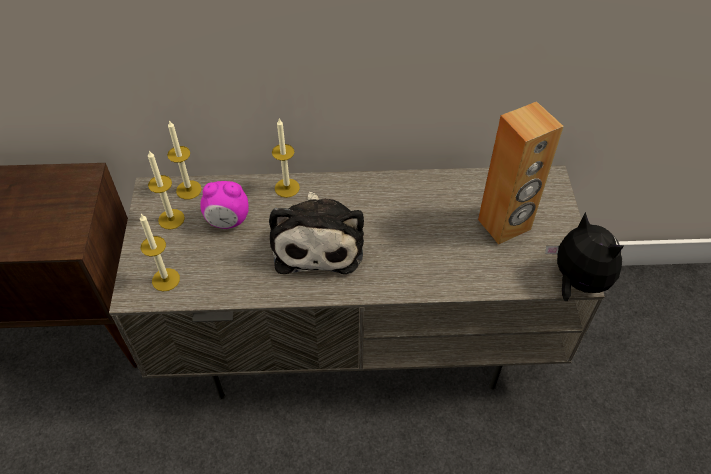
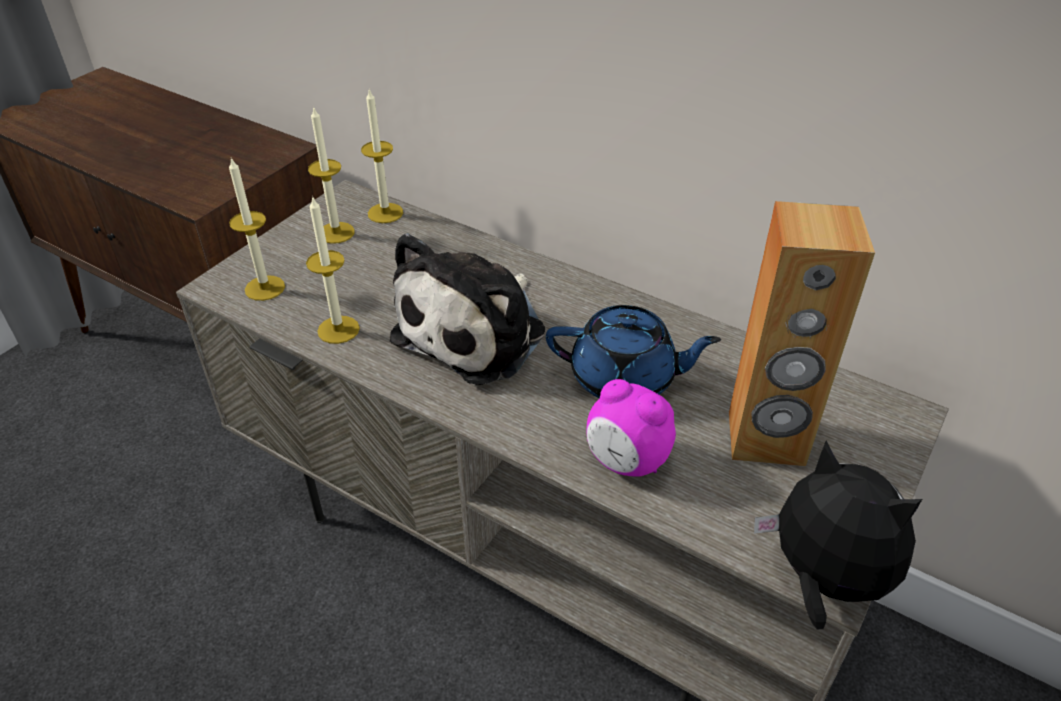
camera: 35 degrees right, 10 degrees down
alarm clock [200,181,249,229] -> alarm clock moved to [586,379,676,477]
candle [272,119,300,198] -> candle moved to [306,196,360,344]
plush toy [545,212,624,301] -> plush toy turned 45 degrees counterclockwise [754,441,922,630]
none -> blue teapot [546,305,721,398]

